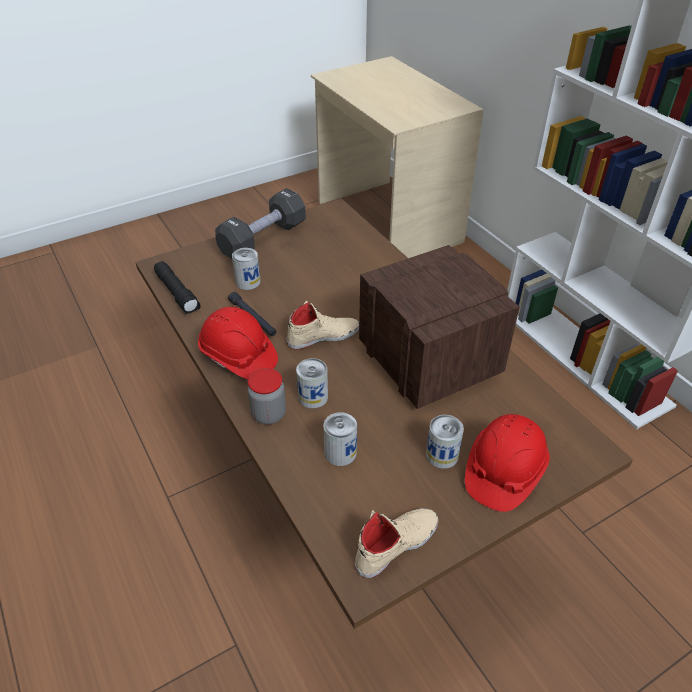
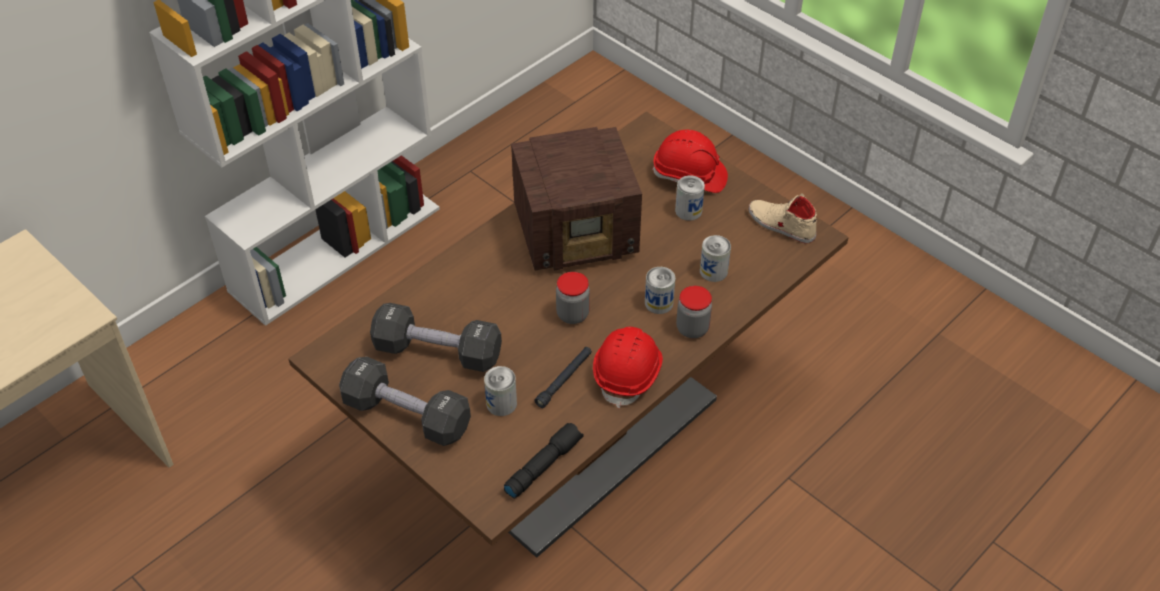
camera: 105 degrees left, 5 degrees up
beige shoe [287,301,359,350] -> jar [556,272,590,324]
radio [359,245,520,409] -> radio turned 150 degrees counterclockwise [511,127,642,271]
none -> black dumbbell [370,303,502,372]

